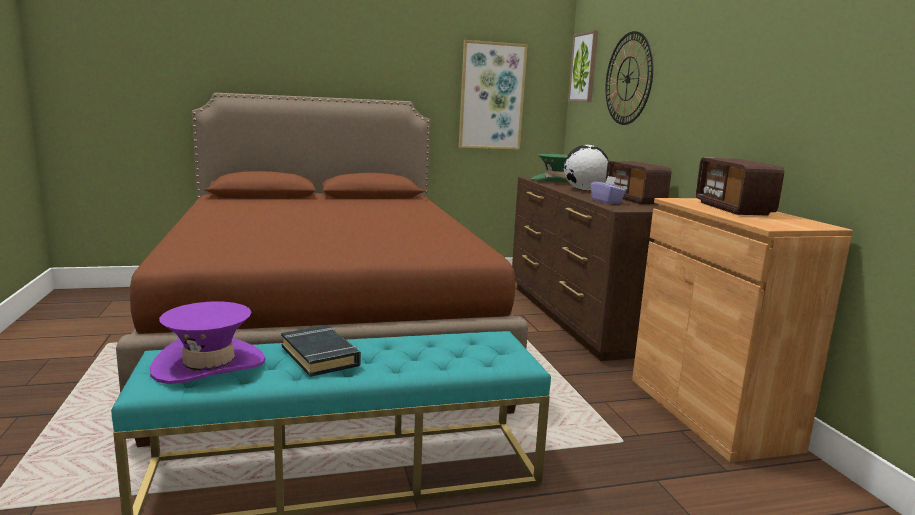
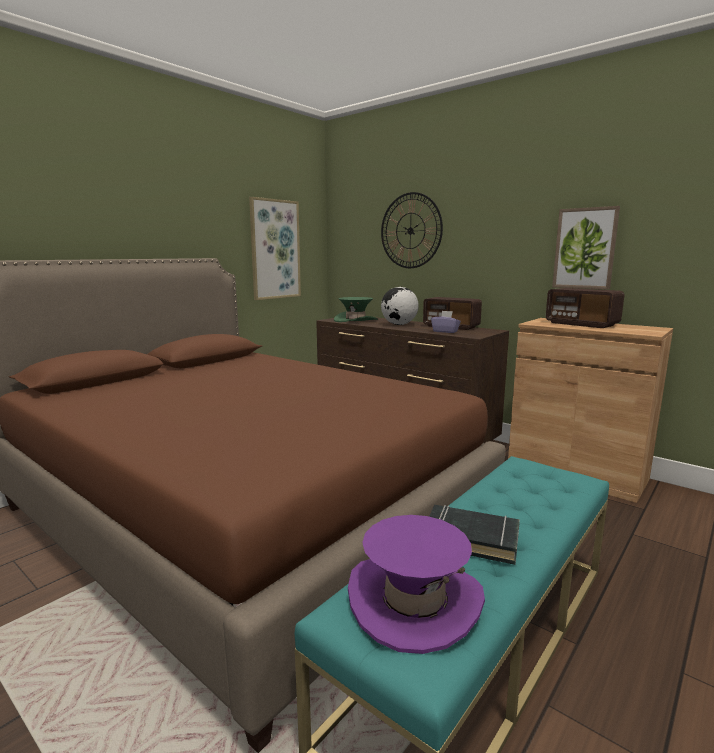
camera: 35 degrees left, 0 degrees up
picture [568,30,598,102] -> picture moved to [552,206,620,290]

